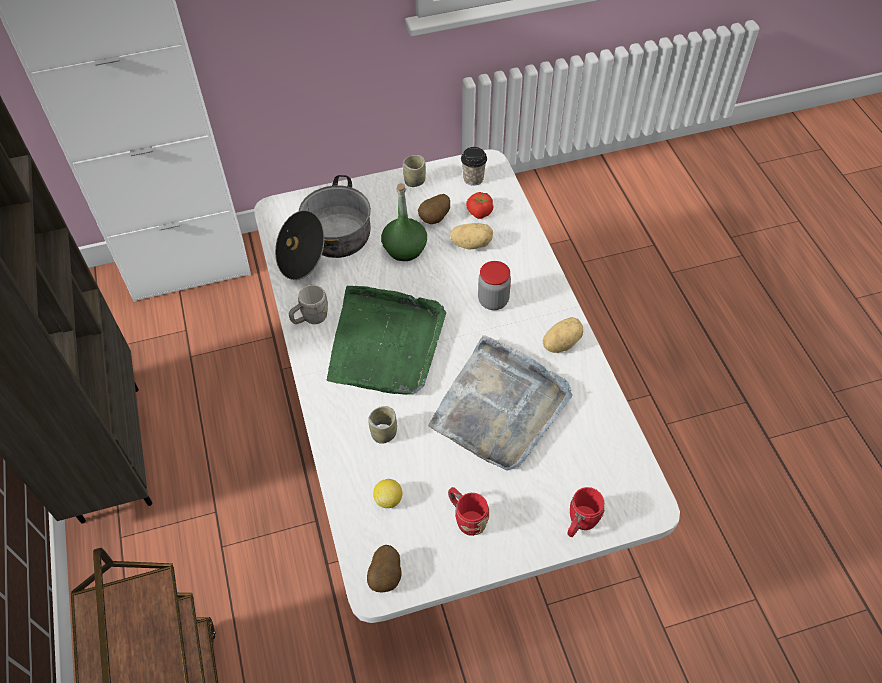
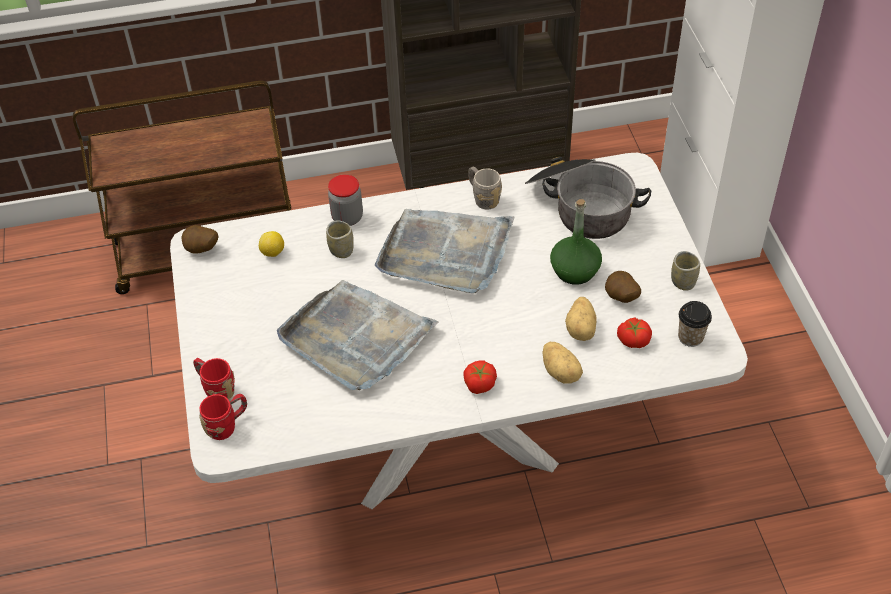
camera: 95 degrees right, 5 degrees down
green tray [327,286,446,395] -> grey tray [375,209,514,293]
red mug [448,487,489,536] -> red mug moved to [199,394,247,440]
jar [478,261,511,310] -> jar moved to [328,175,363,226]
potato [543,317,583,353] -> potato moved to [542,342,583,384]
none -> tomato [463,361,497,394]

